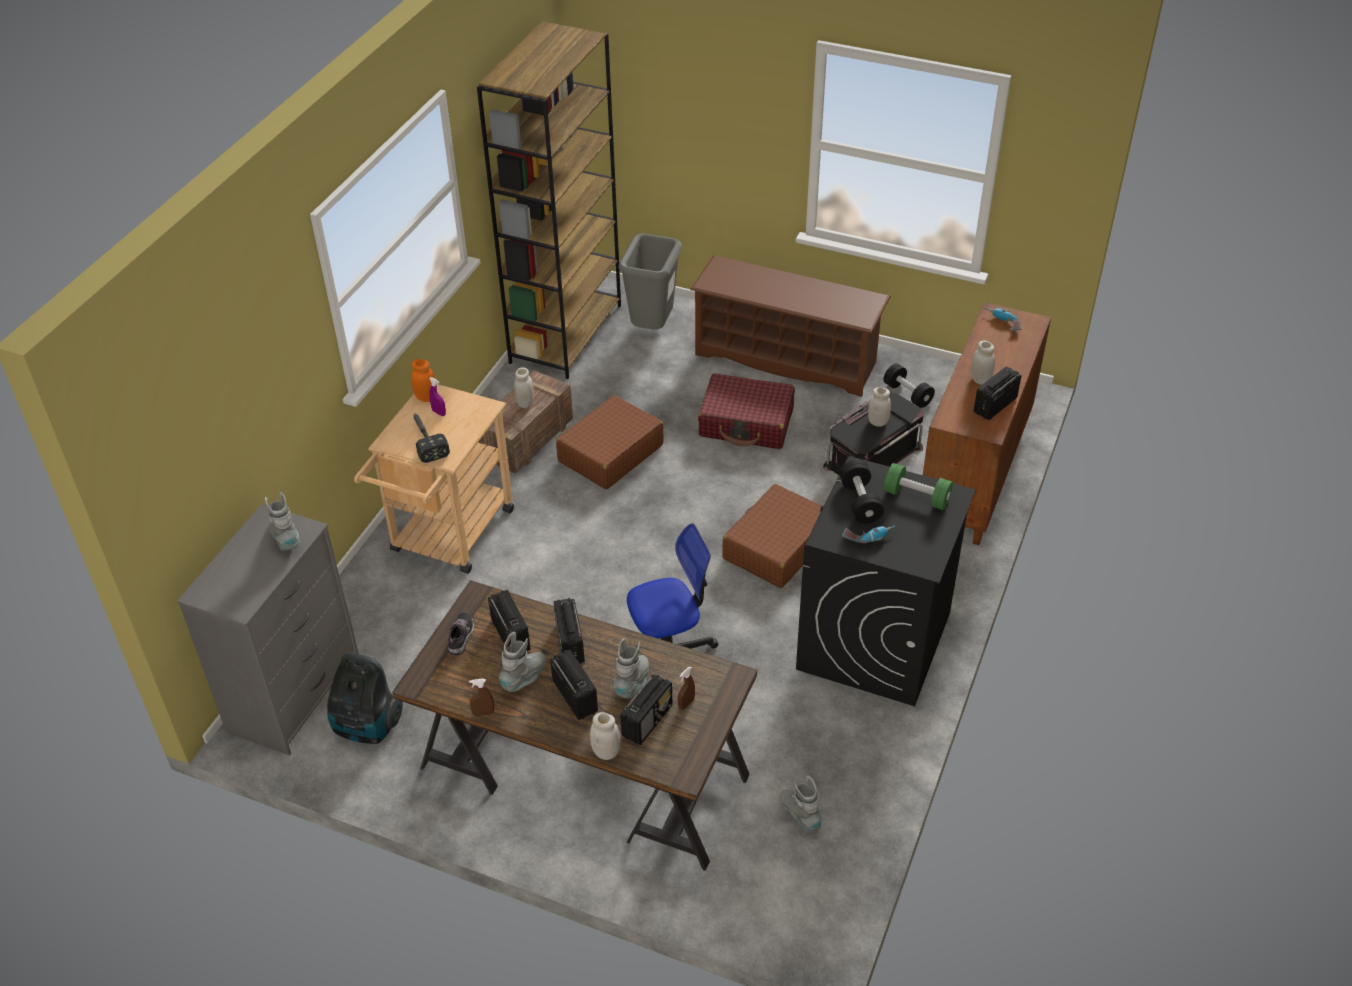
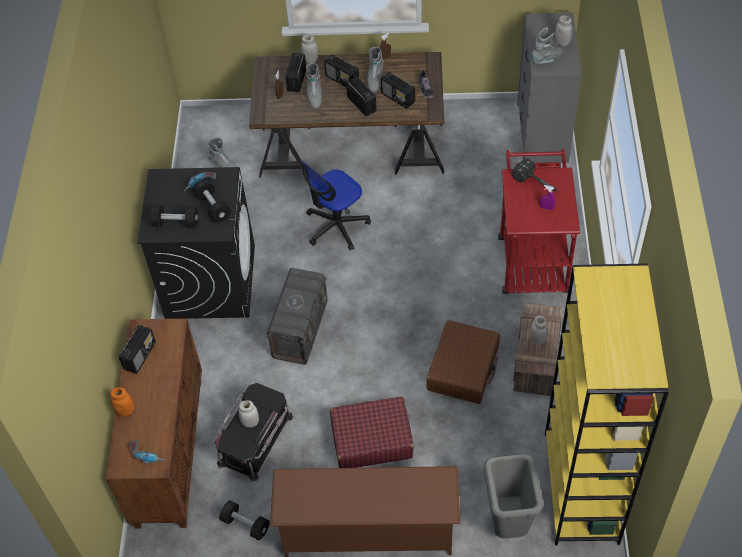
camera: 160 degrees right, 10 degrees up
grey boot [265,492,300,550] -> grey boot turned 75 degrees counterclockwise [531,27,562,64]
vacuum cleaner [327,652,403,744] -> none
beige cart [354,384,514,574] -> red cart [498,149,580,294]
orange jar [411,359,435,402] -> orange jar moved to [110,387,134,417]
brown bookcase [477,21,621,379] -> yellow bookcase [545,264,669,546]
brown suitcase [723,484,822,588] -> grey storage box [266,268,328,365]
green dumbbell [884,463,953,510] -> black dumbbell [150,206,198,228]
white jar [971,340,995,385] -> white jar moved to [555,15,572,46]

